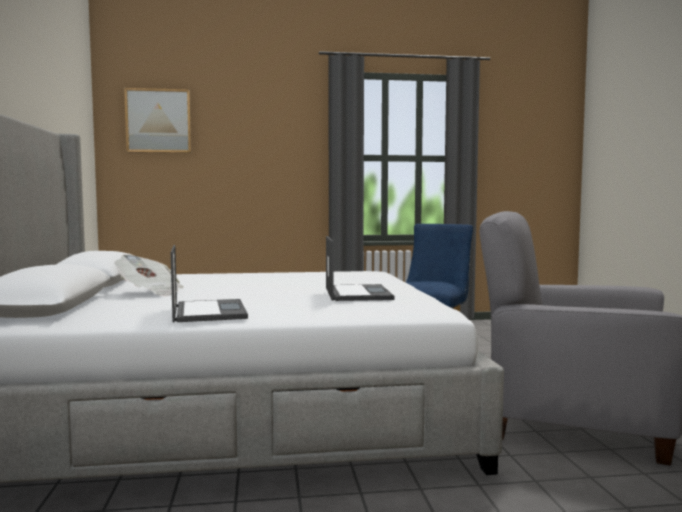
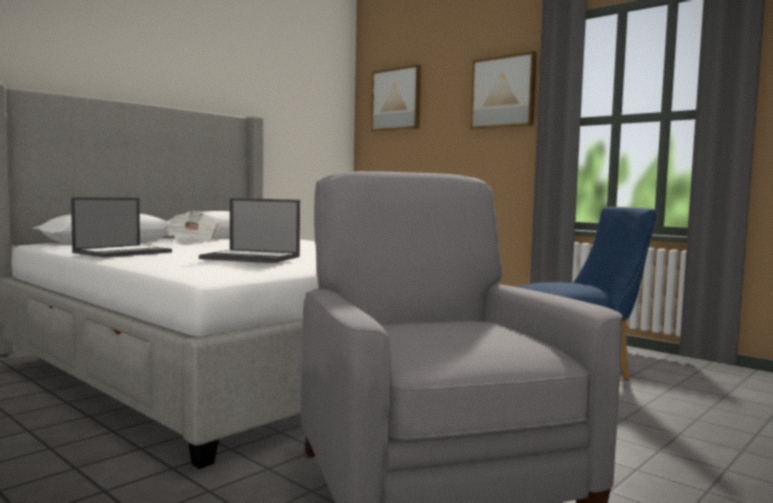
camera: 50 degrees right, 0 degrees up
laptop [326,236,394,301] -> laptop turned 60 degrees clockwise [199,198,300,263]
none -> picture [470,51,537,130]

